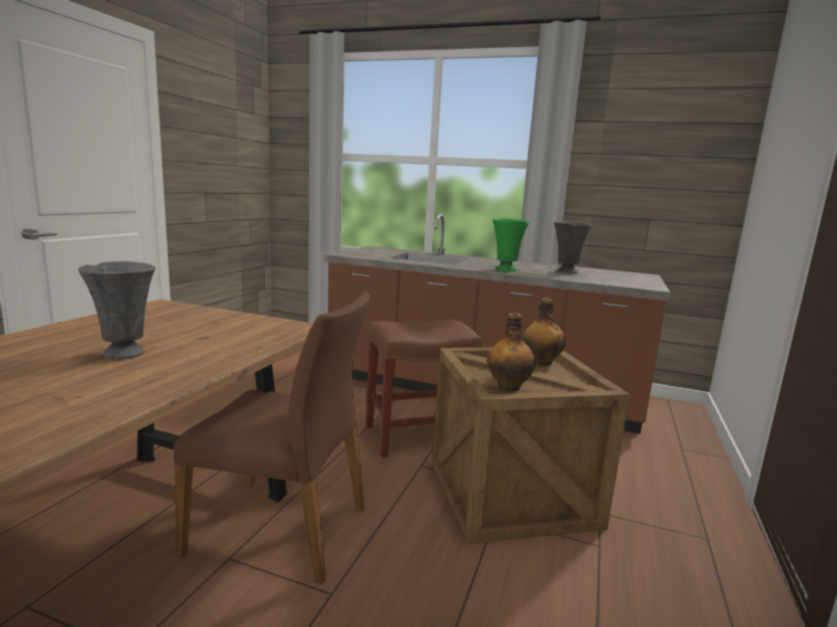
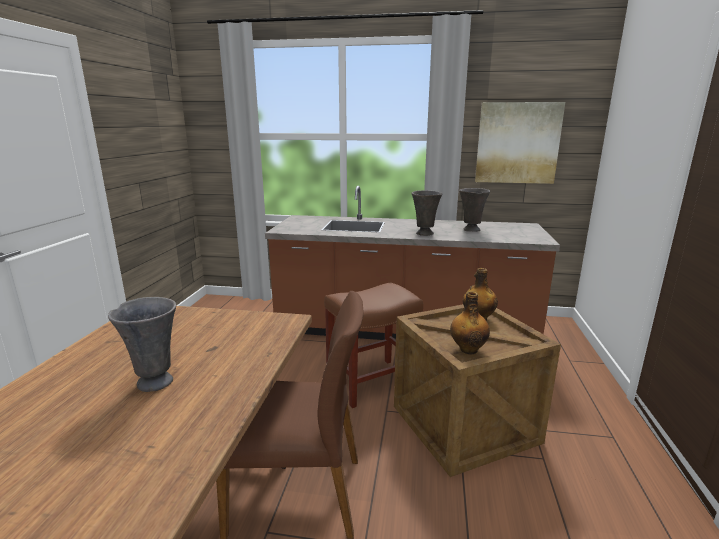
camera: 10 degrees left, 5 degrees up
green vase [493,218,530,271] -> grey vase [412,190,442,236]
none -> picture [475,102,565,184]

